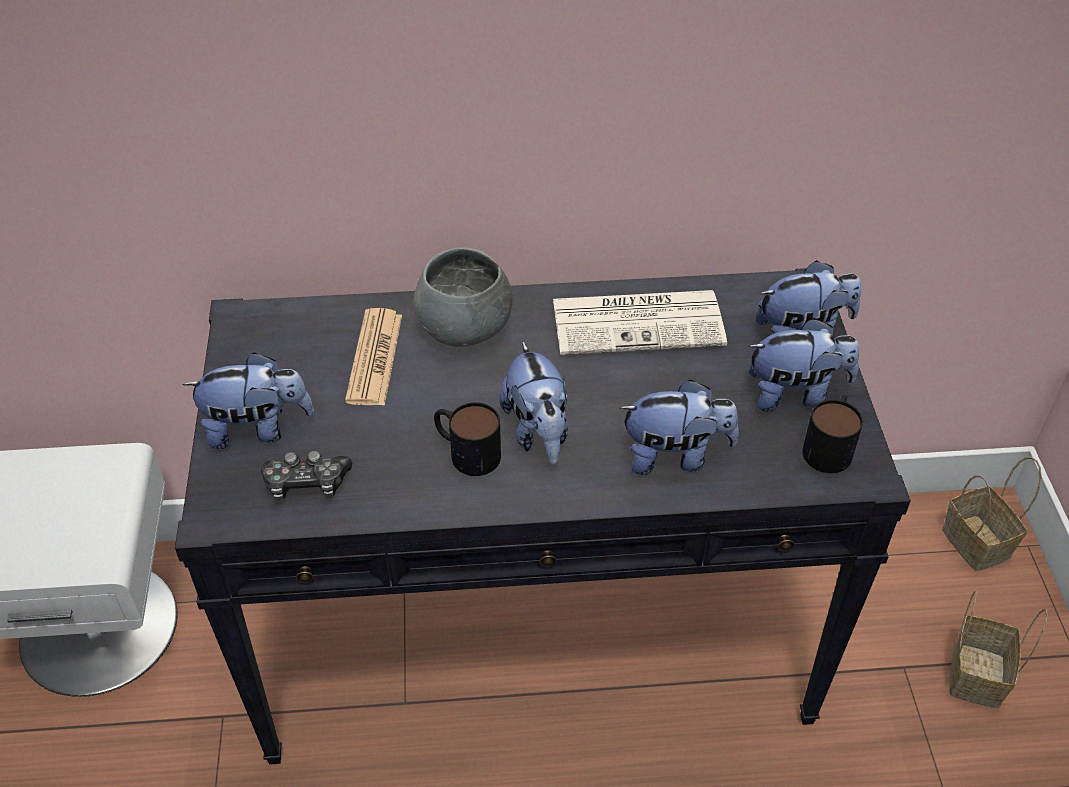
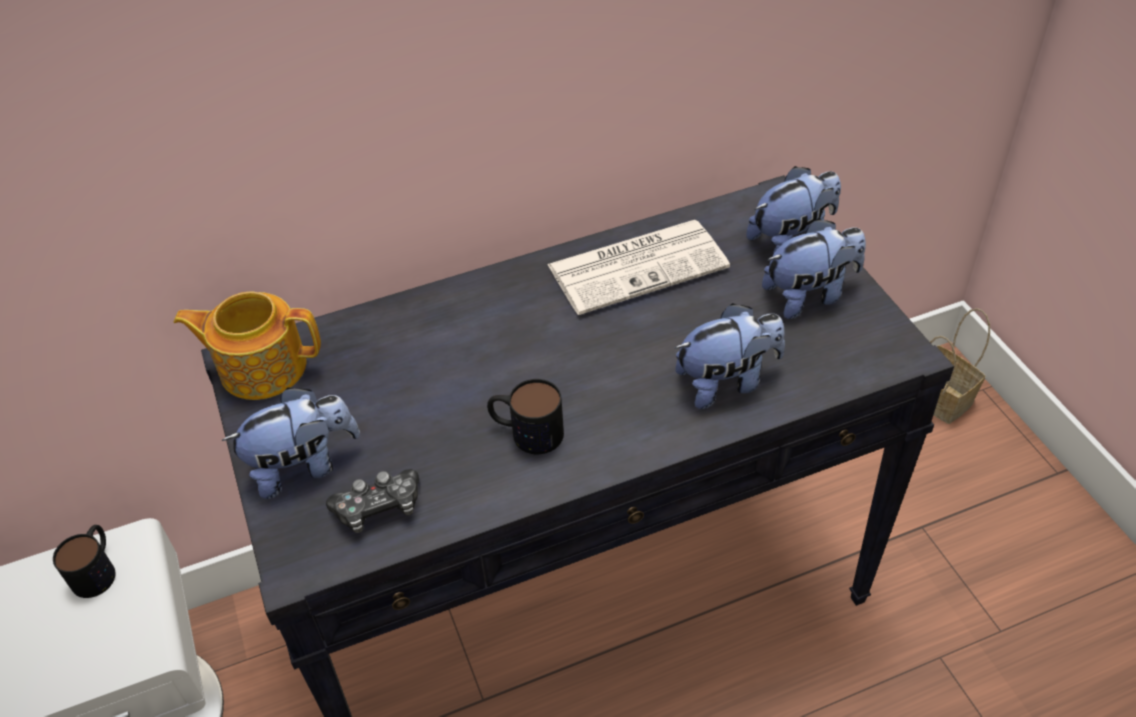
camera: 15 degrees left, 0 degrees up
newspaper [345,308,402,406] -> none
grey bowl [413,247,512,347] -> none
plush toy [499,341,568,465] -> none
mug [803,395,863,473] -> mug moved to [53,525,116,598]
basket [949,591,1048,708] -> none
none -> teapot [173,291,321,400]

